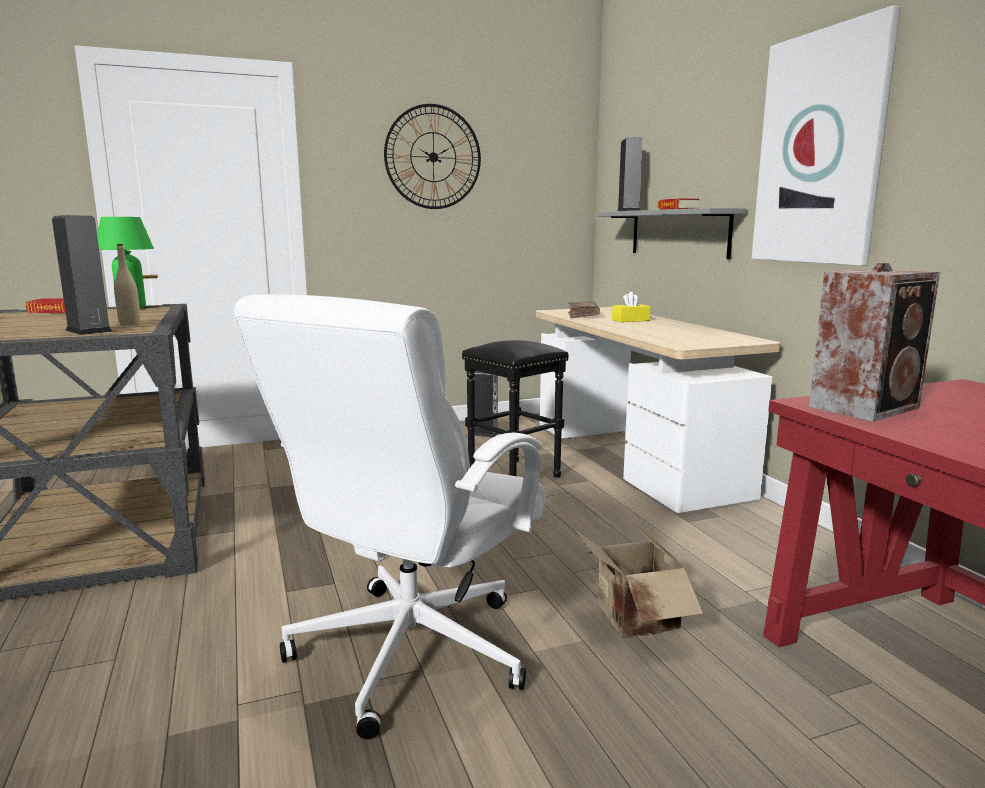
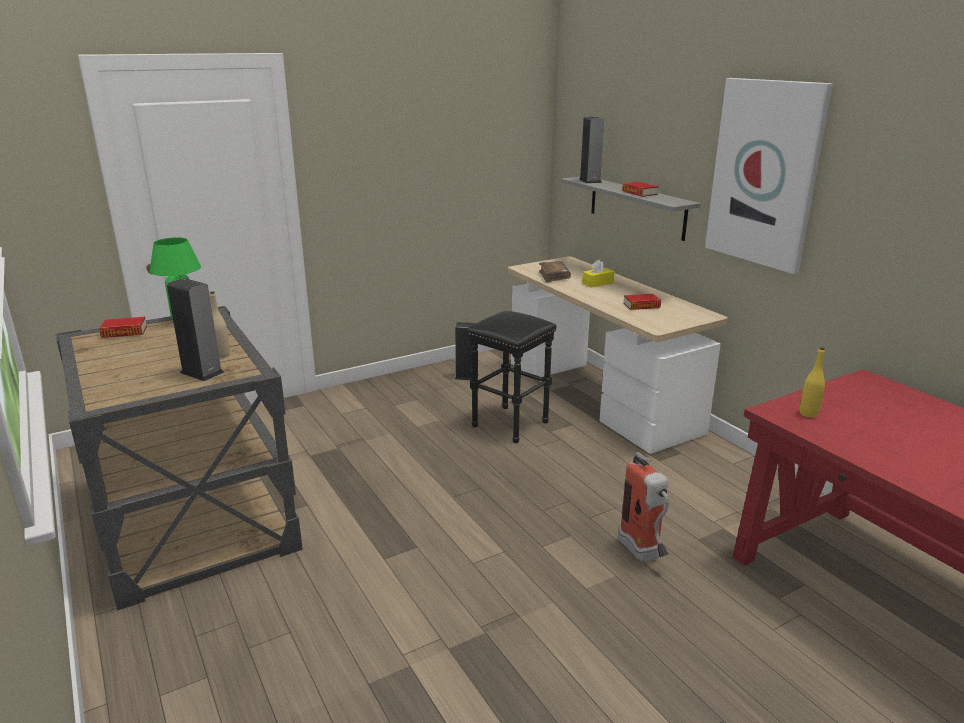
camera: 10 degrees left, 10 degrees up
white office chair [234,294,545,739] -> none
wall clock [384,104,481,209] -> none
cardboard box [574,523,703,637] -> fire extinguisher [618,452,669,563]
speaker [809,263,940,421] -> yellow bottle [800,347,825,418]
none -> book [623,294,661,310]

